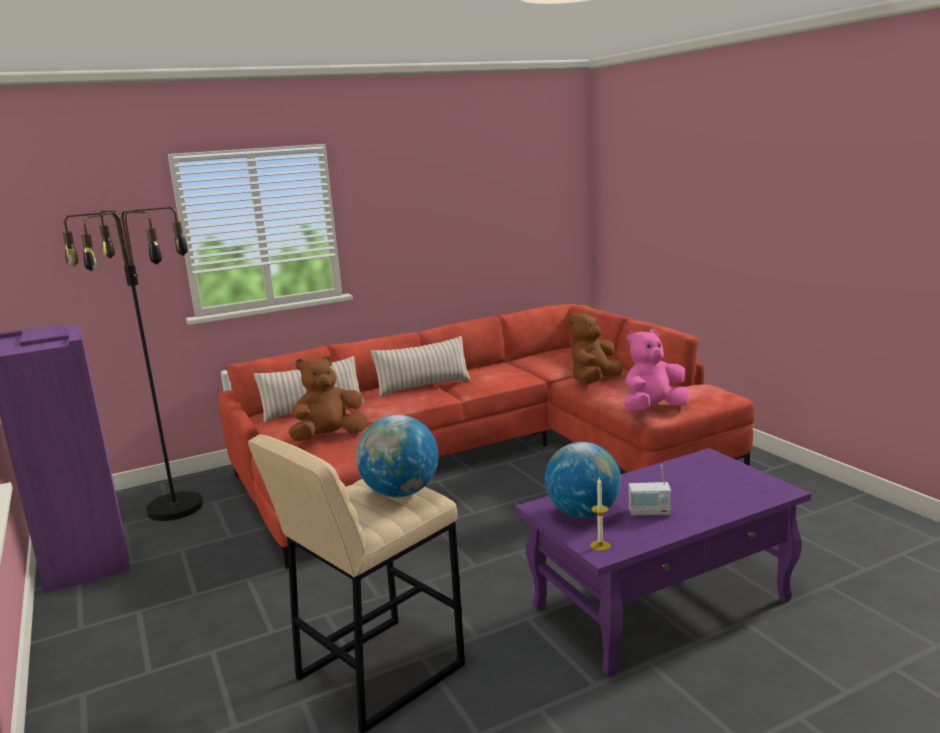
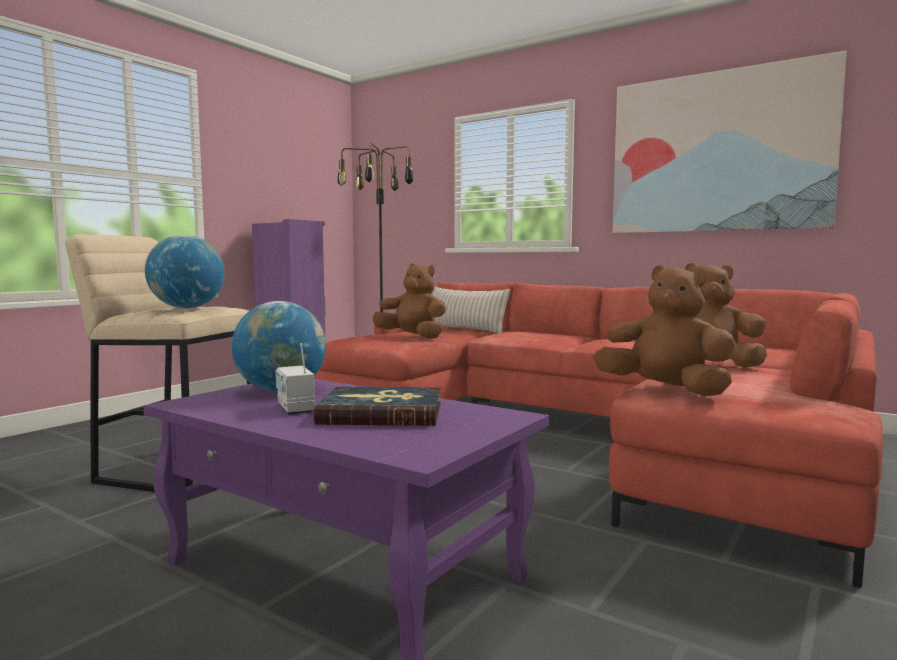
camera: 60 degrees right, 10 degrees down
beige pillow [370,336,471,397] -> none
candle [590,478,611,551] -> none
pink plush toy [625,329,689,411] -> brown plush toy [593,265,736,396]
none -> book [314,387,441,426]
none -> picture [613,50,847,233]

